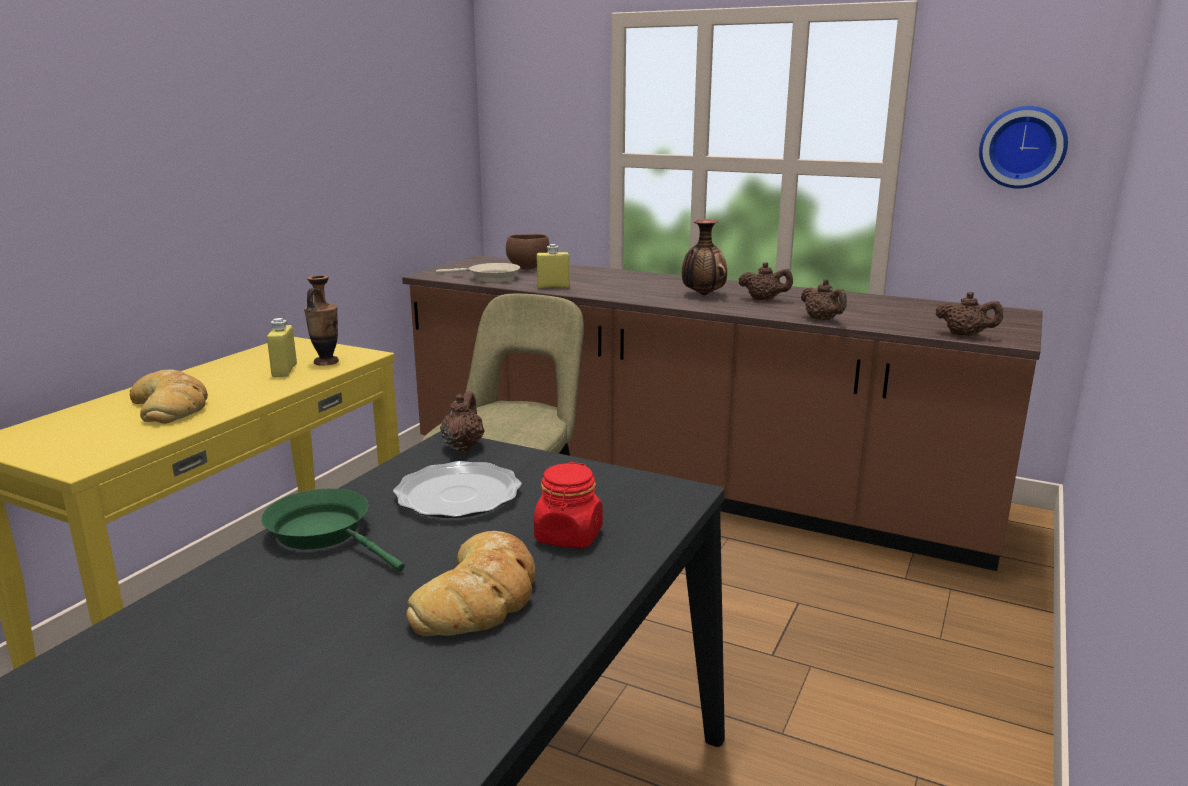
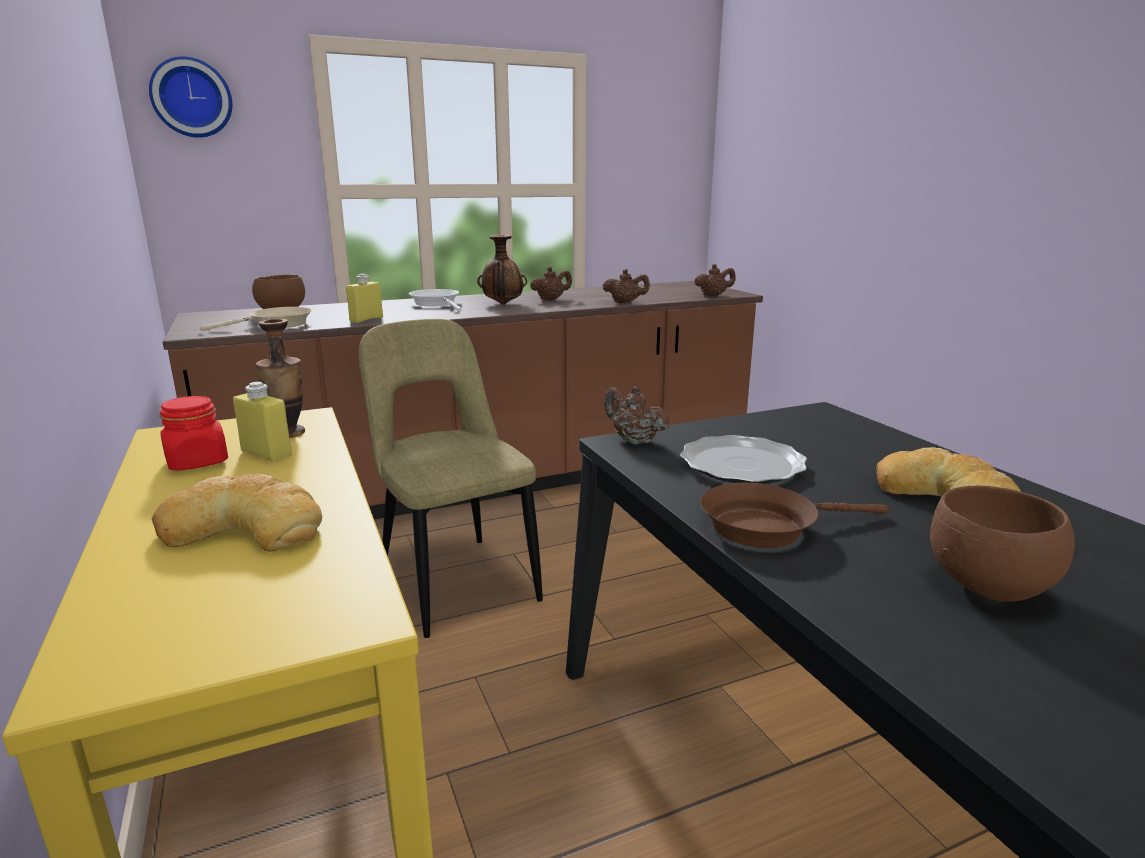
camera: 50 degrees left, 0 degrees up
green frying pan [261,489,404,571] -> brown frying pan [700,482,888,548]
red jar [534,462,603,548] -> red jar moved to [160,396,228,471]
wall clock [979,106,1068,189] -> wall clock moved to [149,56,232,138]
none -> white frying pan [409,289,462,311]
none -> brown bowl [930,486,1075,602]

